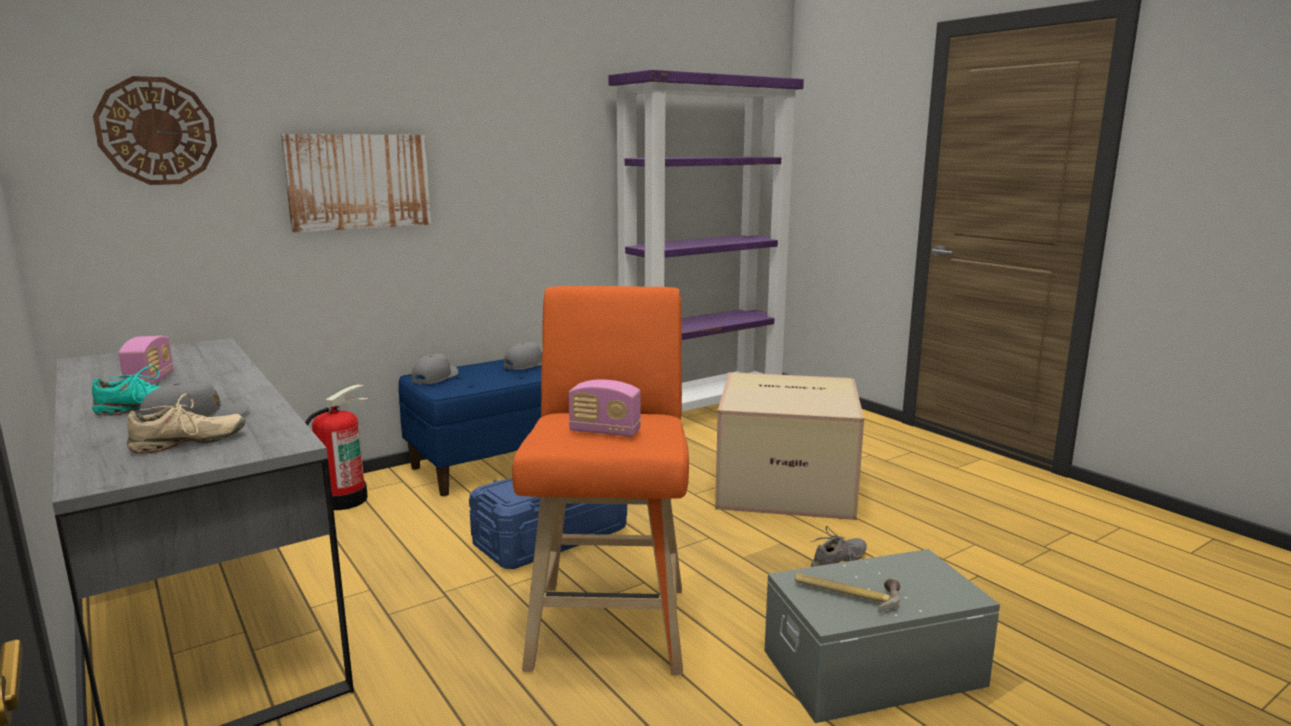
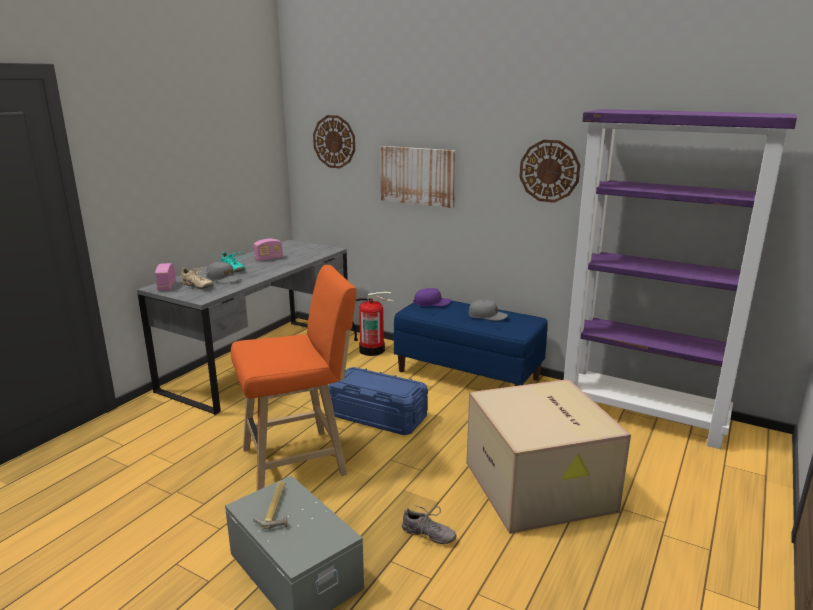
camera: 65 degrees right, 5 degrees up
grey cap [412,353,458,384] -> purple cap [414,288,451,306]
radio [569,379,641,437] -> radio moved to [155,263,176,291]
none -> wall clock [519,140,580,203]

